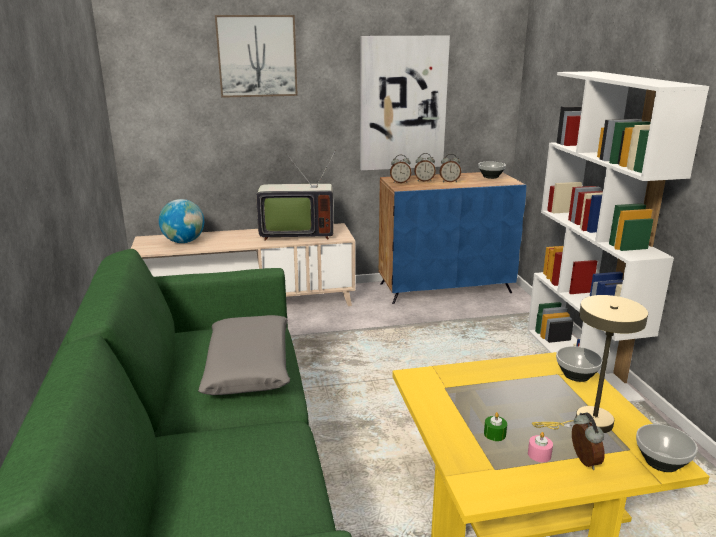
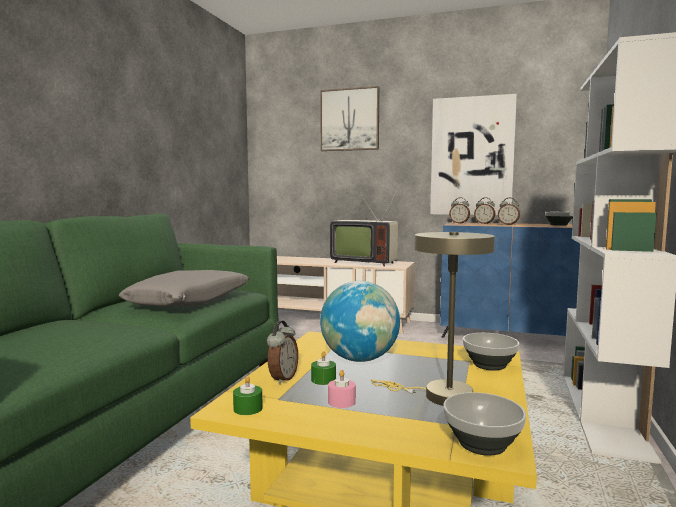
camera: 30 degrees right, 15 degrees down
globe [159,199,204,243] -> globe moved to [320,281,400,362]
alarm clock [572,413,605,470] -> alarm clock moved to [267,321,298,385]
none -> green candle [233,376,263,415]

